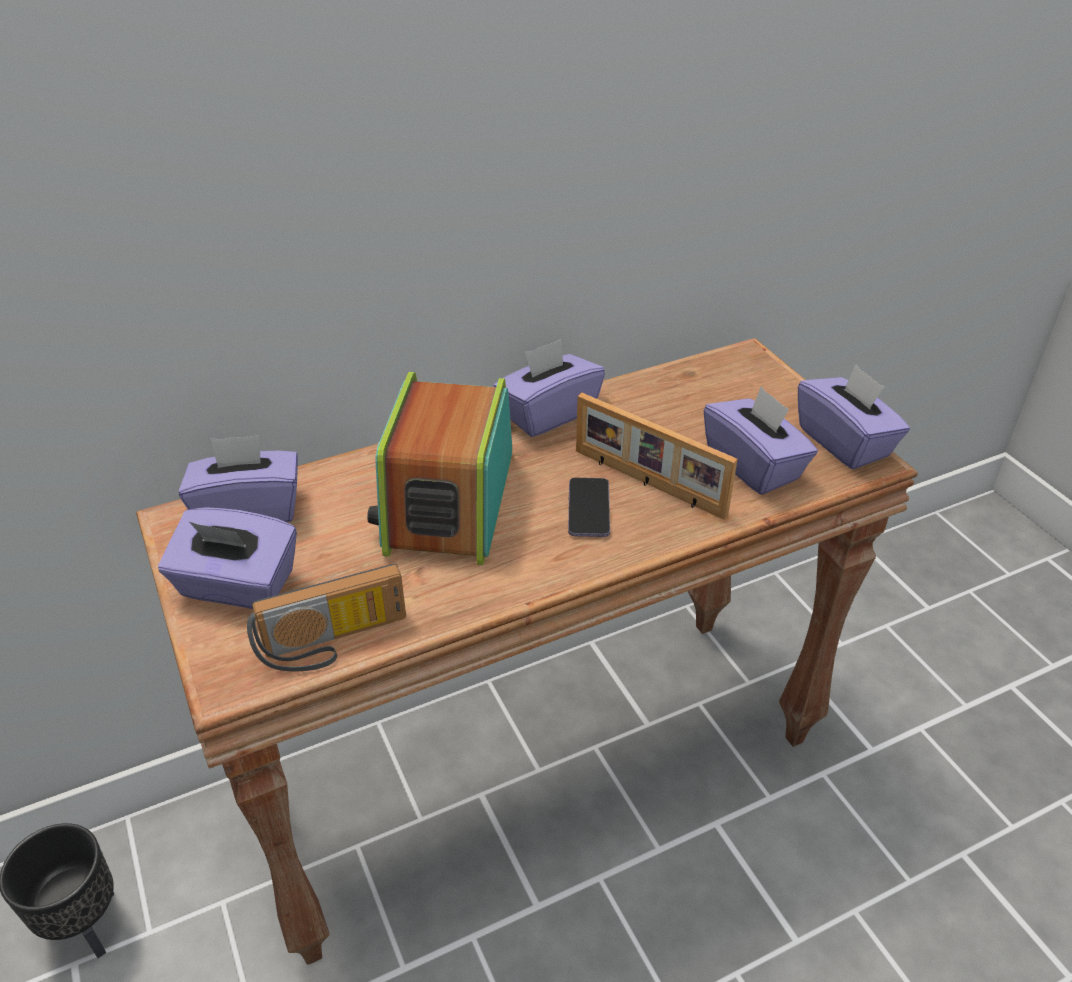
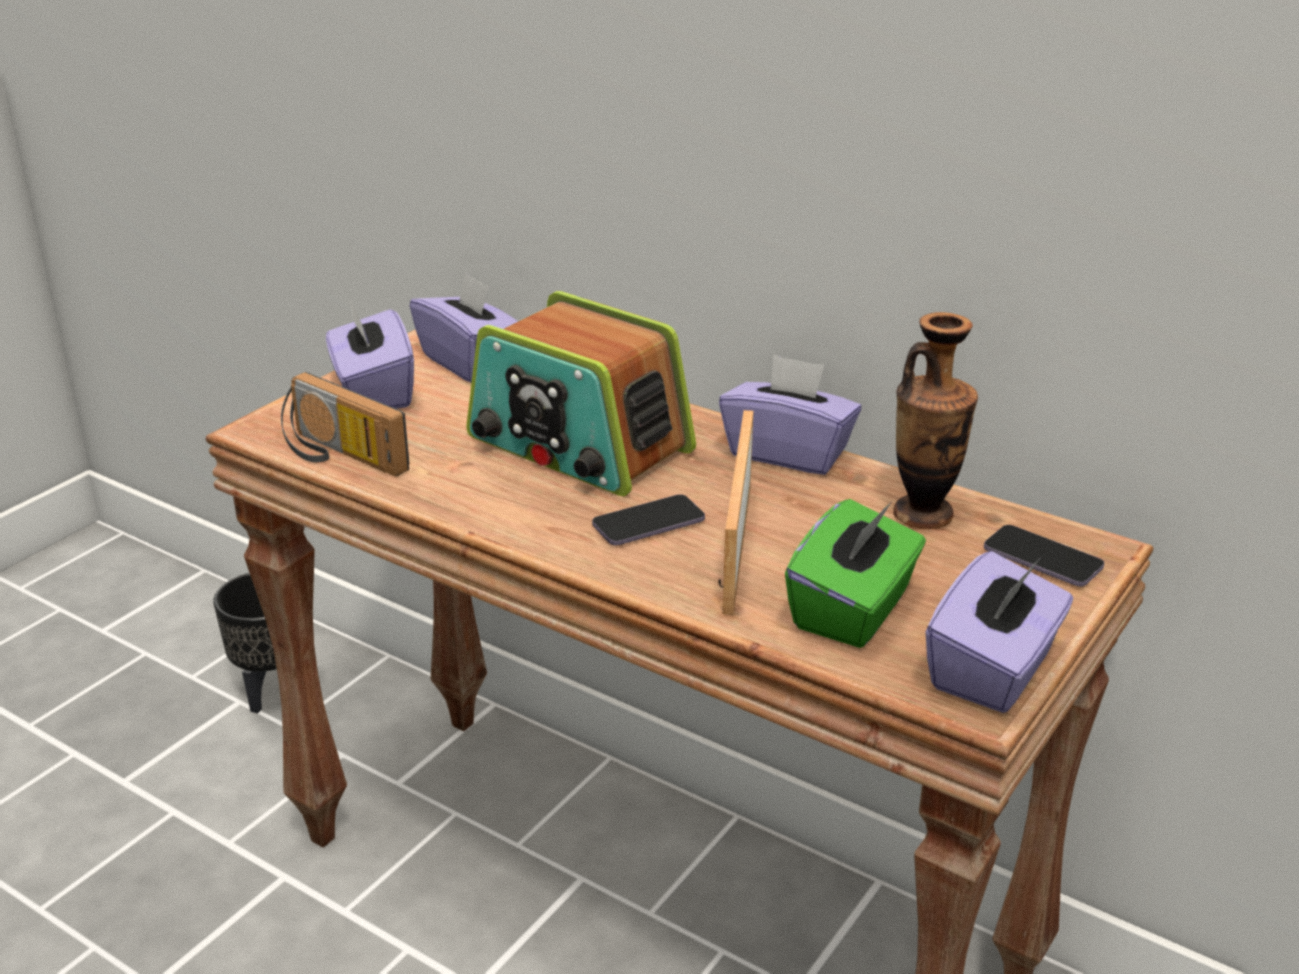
camera: 60 degrees right, 10 degrees down
radio [367,372,512,565] -> radio turned 120 degrees counterclockwise [466,291,696,496]
purple tissue box [704,386,818,495] -> green tissue box [785,499,926,648]
none -> vase [893,312,978,529]
none -> phone [984,525,1104,587]

